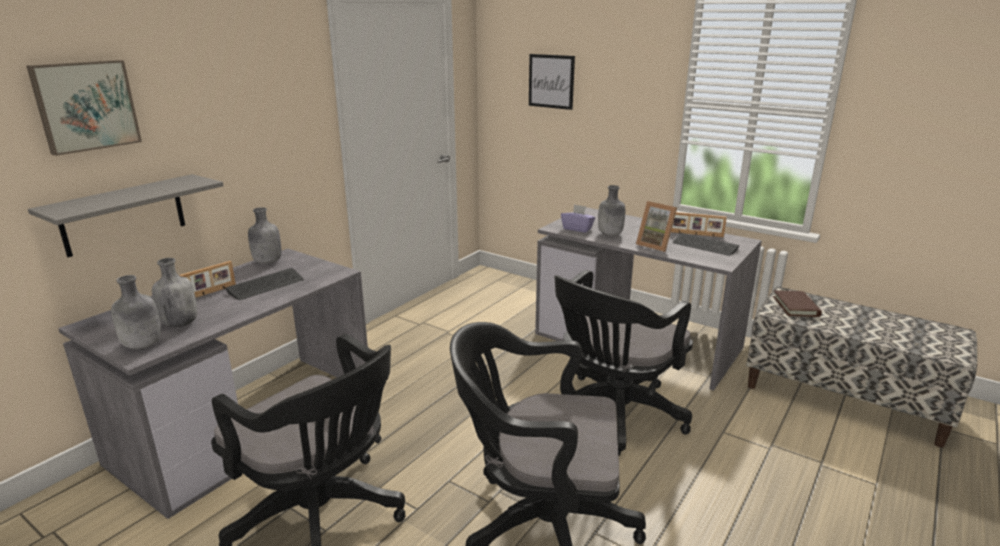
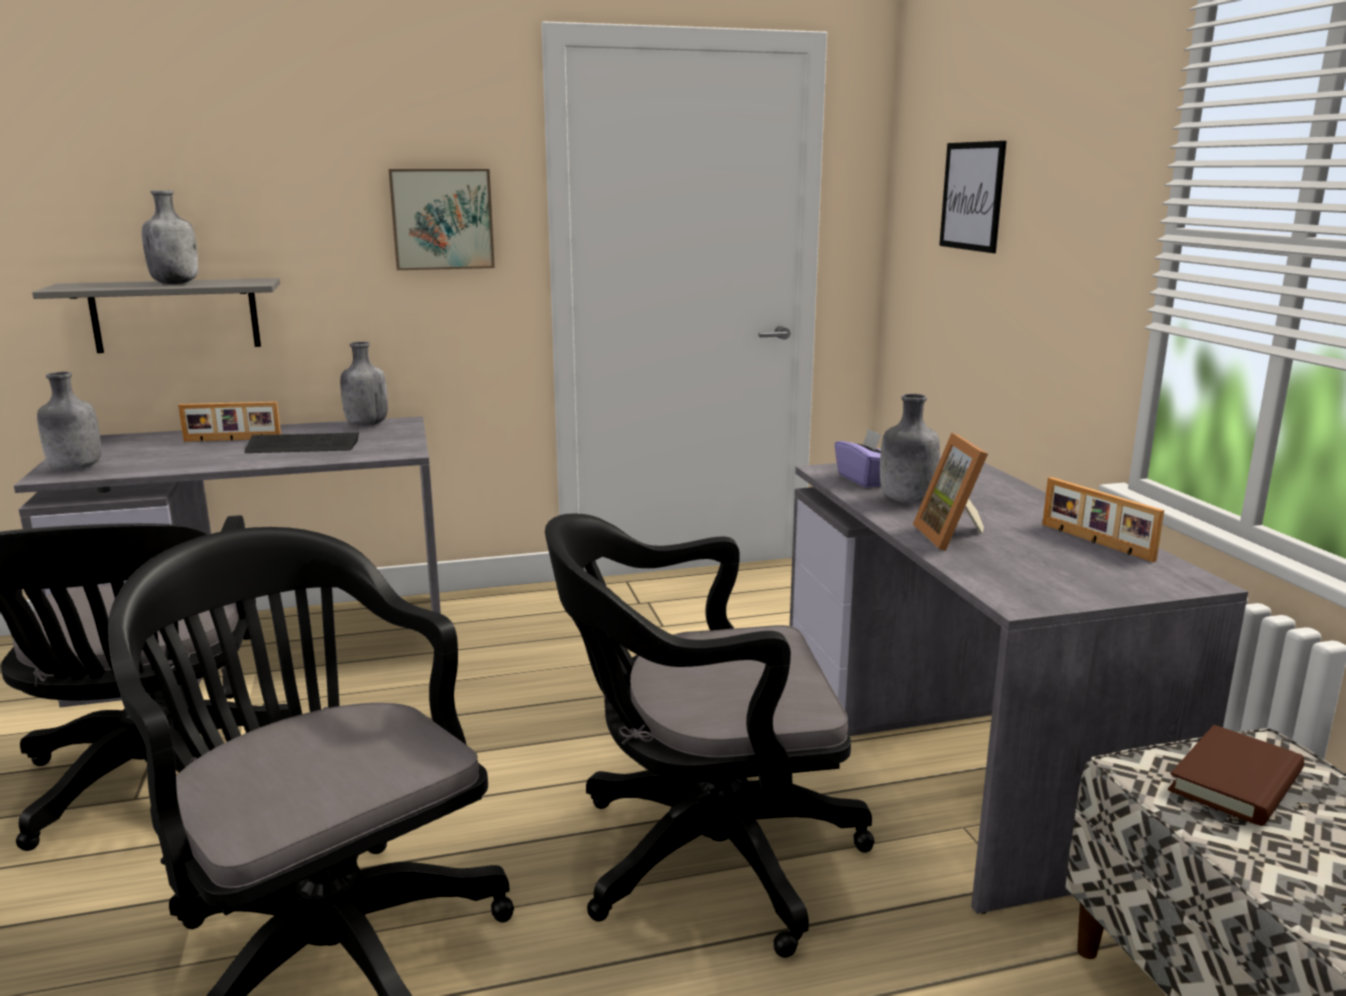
camera: 40 degrees right, 5 degrees down
picture [26,60,142,156] -> picture moved to [389,169,495,270]
grey bottle [152,258,197,327] -> grey bottle moved to [142,190,198,284]
keyboard [673,233,740,256] -> none

